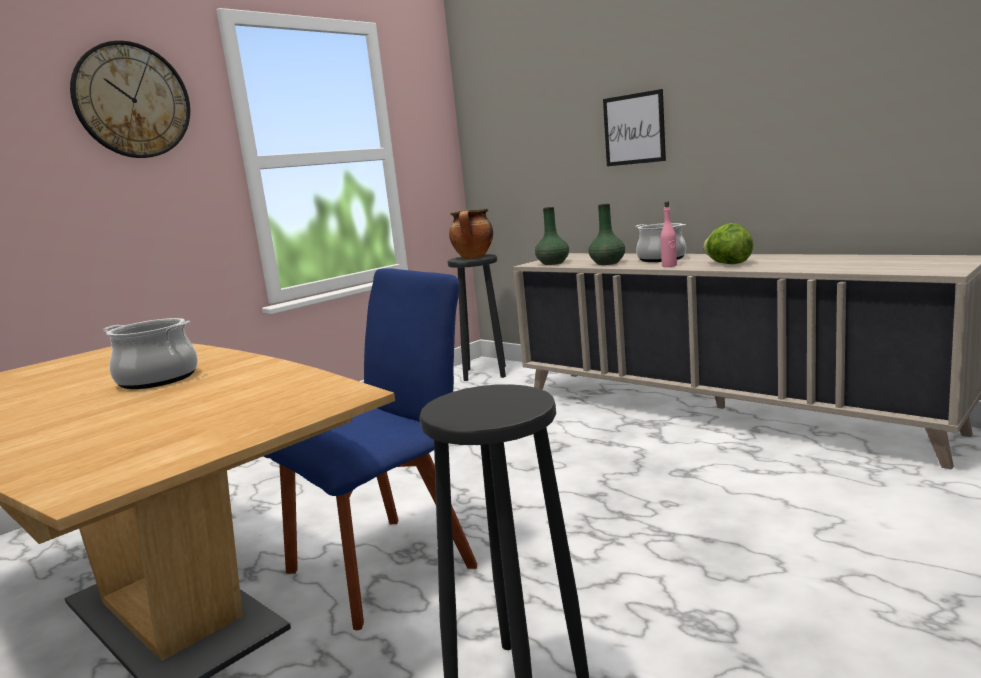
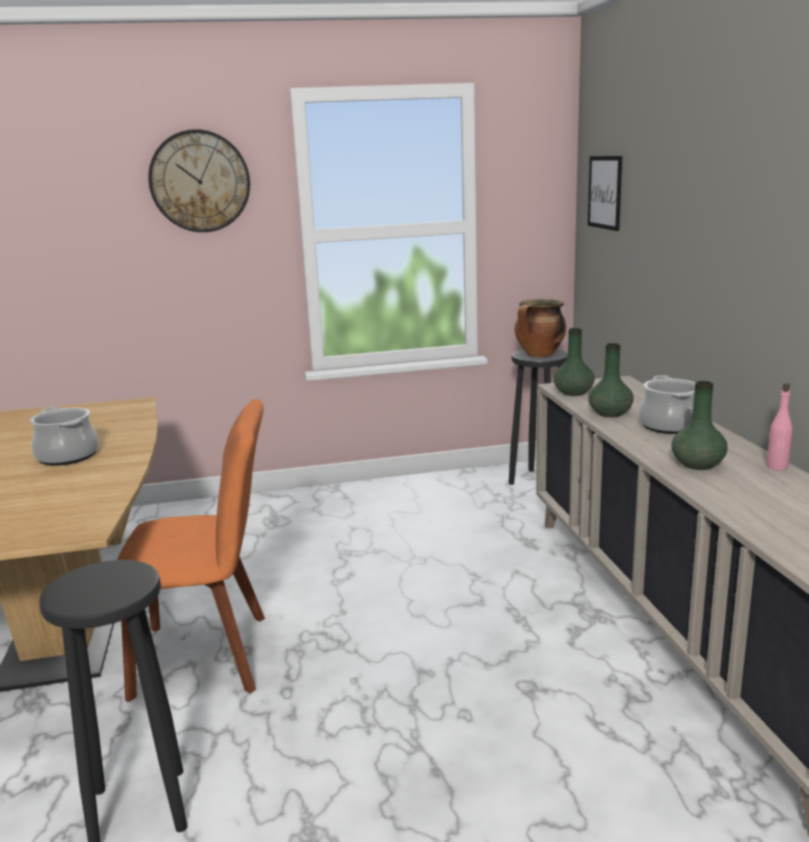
camera: 35 degrees right, 5 degrees up
blue chair [264,268,477,630] -> orange chair [117,399,265,702]
picture [603,89,666,166] -> picture moved to [588,156,622,231]
pink bottle [661,201,677,267] -> pink bottle moved to [766,383,793,471]
lettuce [703,223,753,264] -> green vase [671,381,728,470]

